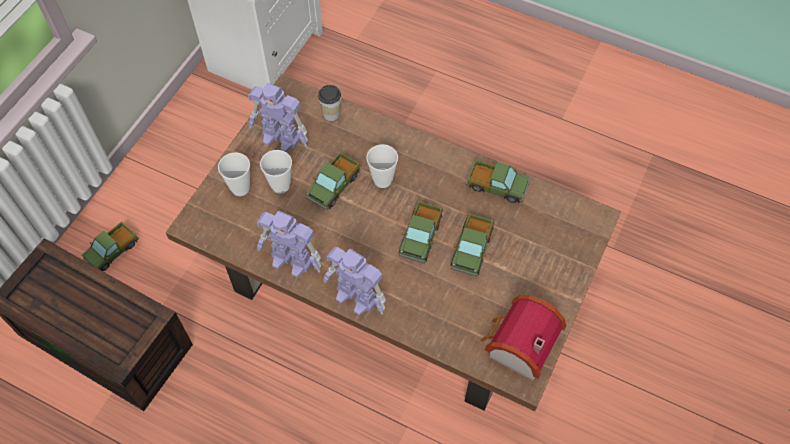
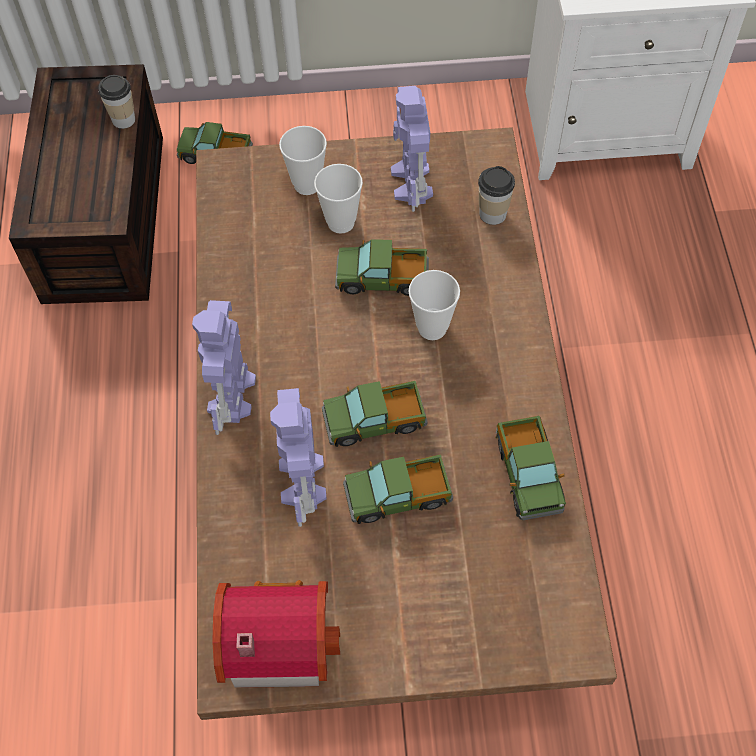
camera: 60 degrees right, 0 degrees up
toy robot [257,211,321,277] -> toy robot moved to [270,388,327,527]
none -> cup [98,75,135,129]

